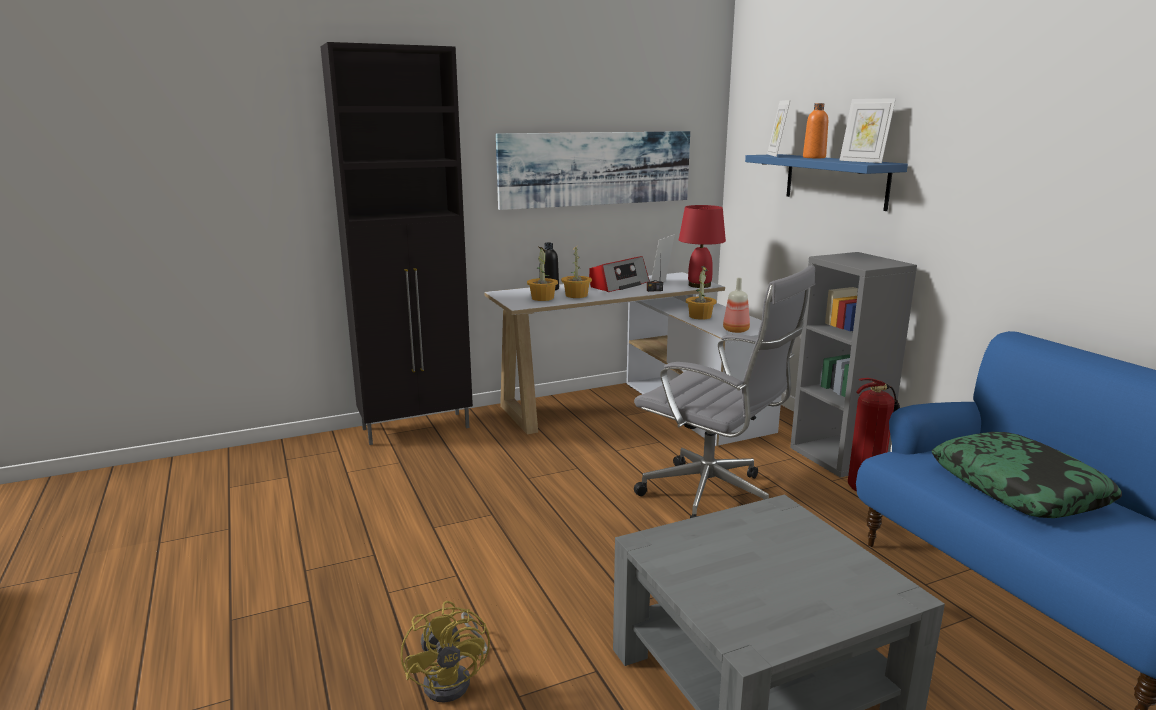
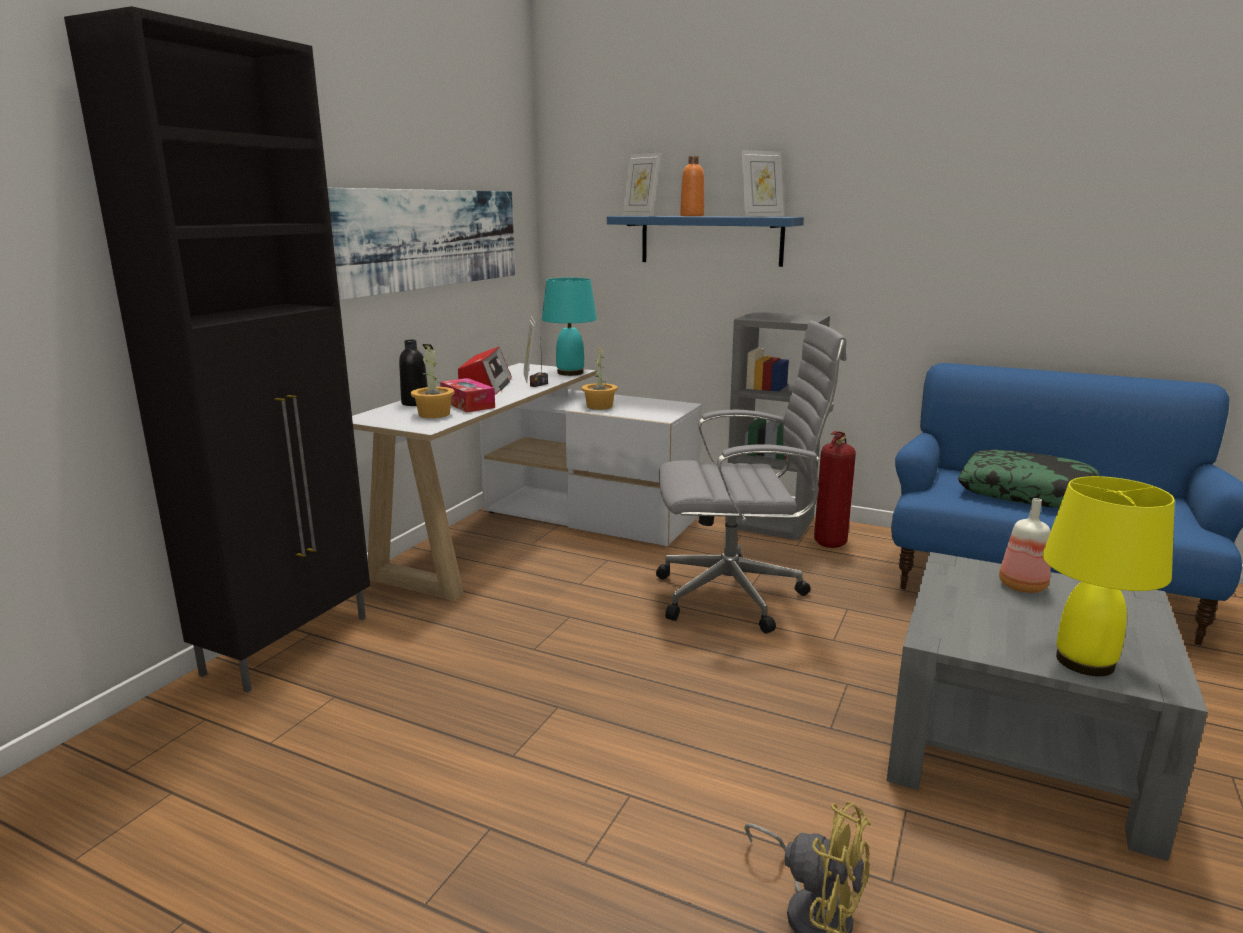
camera: 40 degrees left, 0 degrees up
potted plant [561,245,592,298] -> tissue box [440,378,495,412]
red table lamp [679,205,726,288] -> turquoise table lamp [542,278,597,376]
bottle [723,278,750,333] -> bottle moved to [999,498,1051,593]
picture frame [839,98,896,163] -> picture frame turned 45 degrees counterclockwise [741,150,784,217]
none -> yellow table lamp [1042,476,1175,676]

